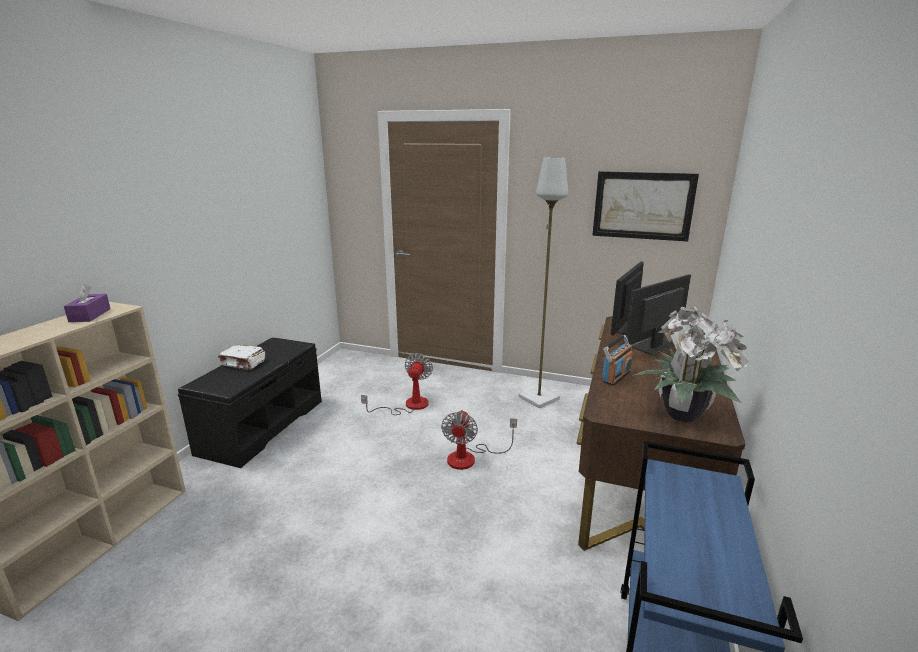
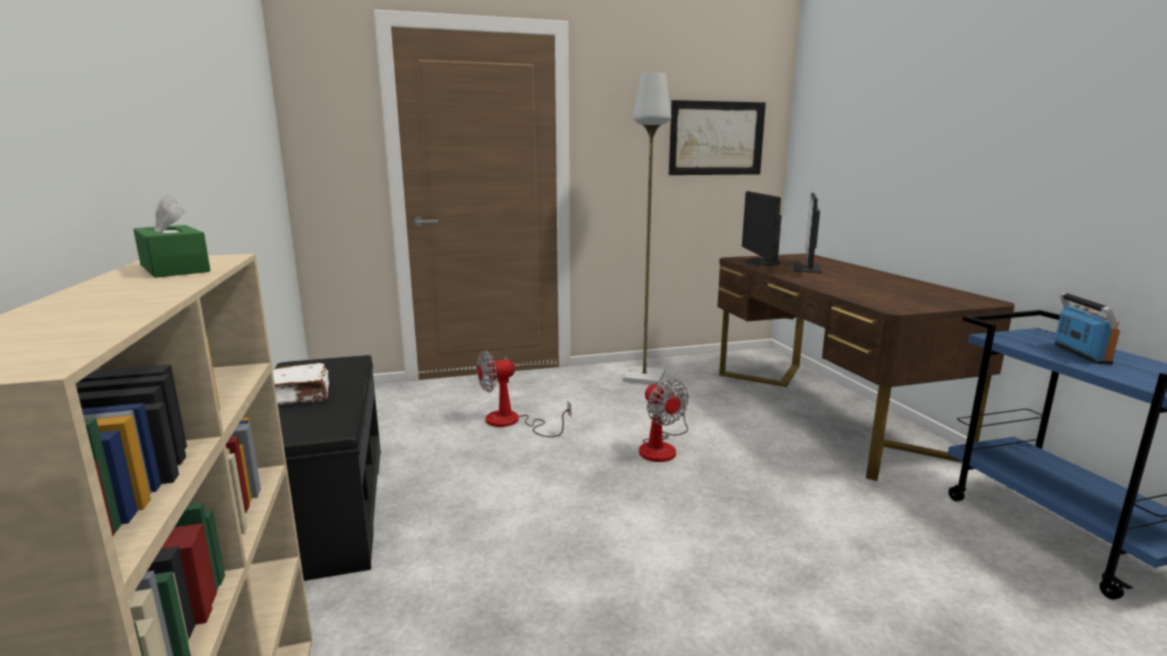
camera: 35 degrees left, 5 degrees down
purple tissue box [64,284,111,322] -> green tissue box [133,192,211,278]
fan [361,353,433,415] -> fan turned 90 degrees counterclockwise [477,350,571,437]
radio [603,335,633,386] -> radio moved to [1054,293,1120,364]
potted plant [631,306,749,422] -> none

